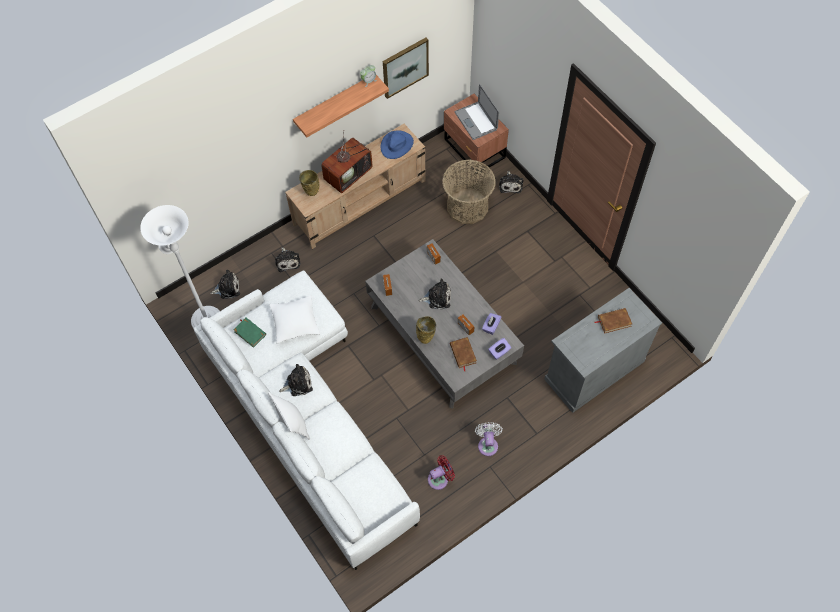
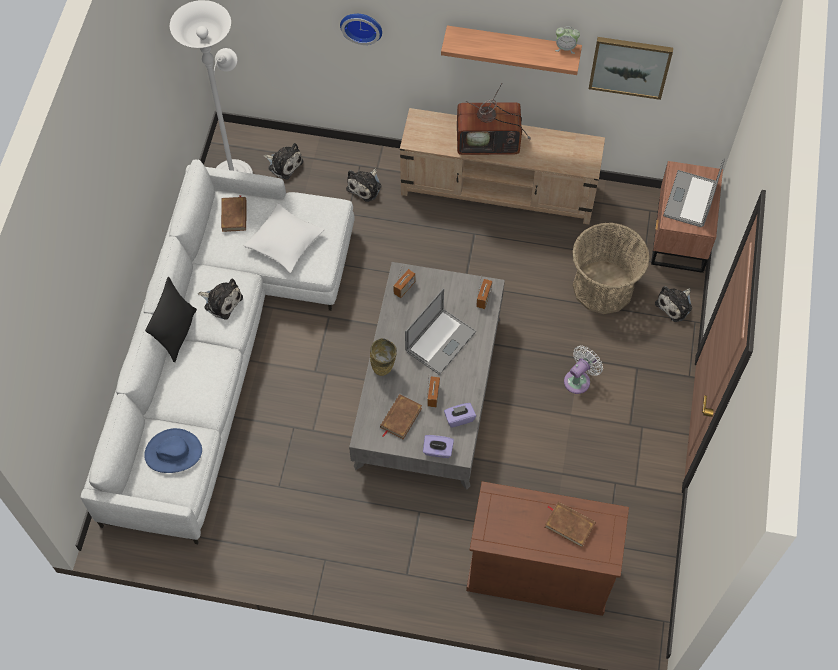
camera: 45 degrees right, 0 degrees up
green book [233,317,266,348] -> brown book [221,196,246,232]
white pillow [268,392,310,440] -> black pillow [145,277,197,362]
beige vase [299,170,320,196] -> none
blue hat [381,130,414,159] -> blue hat moved to [144,428,202,473]
plush toy [419,278,451,309] -> laptop [405,288,476,375]
red fan [428,455,455,490] -> none
white fan [475,422,503,456] -> white fan moved to [564,345,603,394]
grey cabinet [544,288,662,413] -> brown cabinet [466,481,629,616]
none -> wall clock [340,14,382,45]

